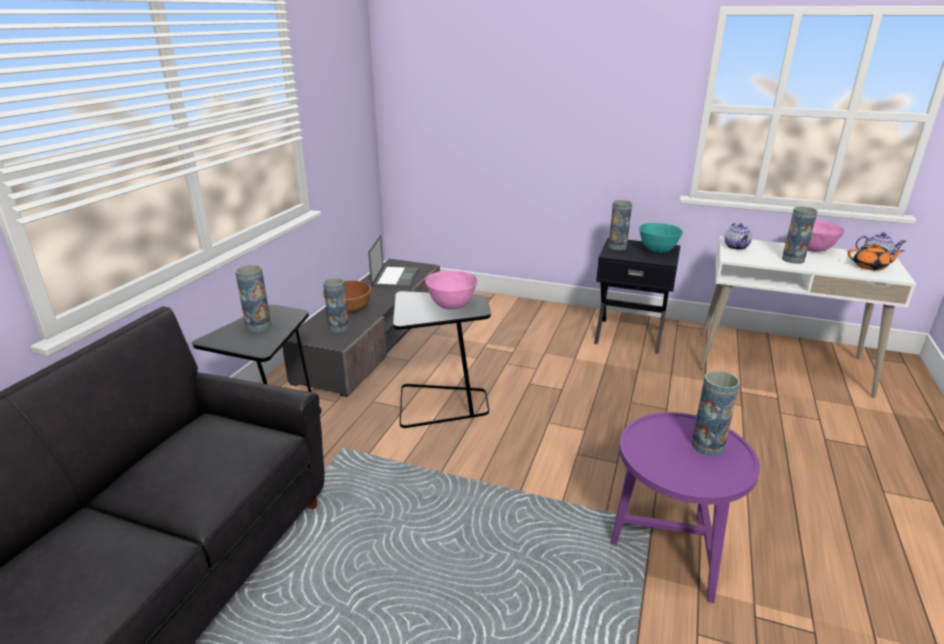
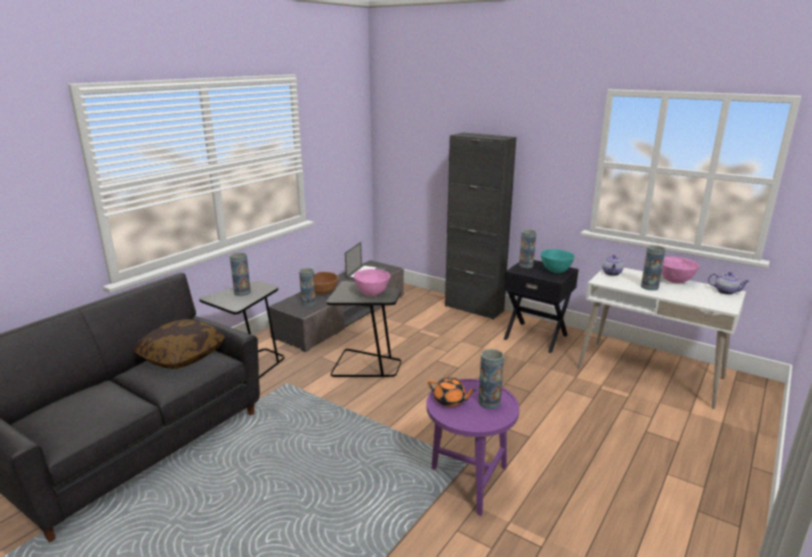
camera: 15 degrees right, 5 degrees down
orange teapot [848,243,904,271] -> orange teapot moved to [428,377,476,407]
none -> pillow [132,319,225,369]
none -> black cabinet [445,133,516,320]

